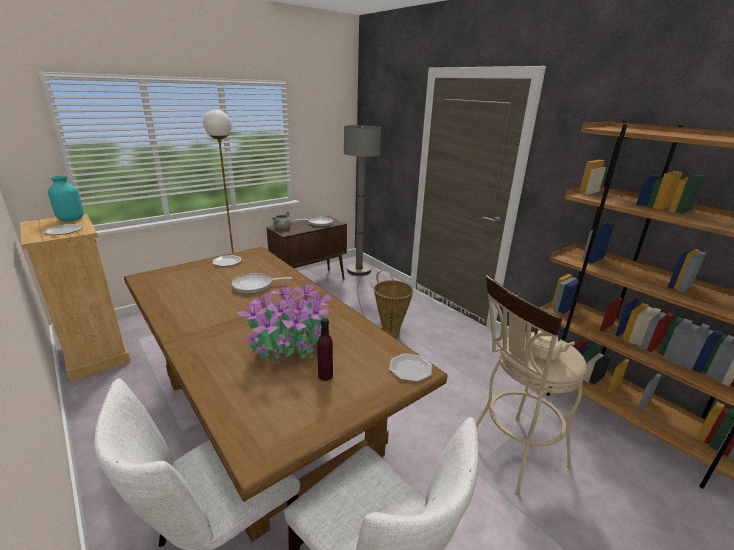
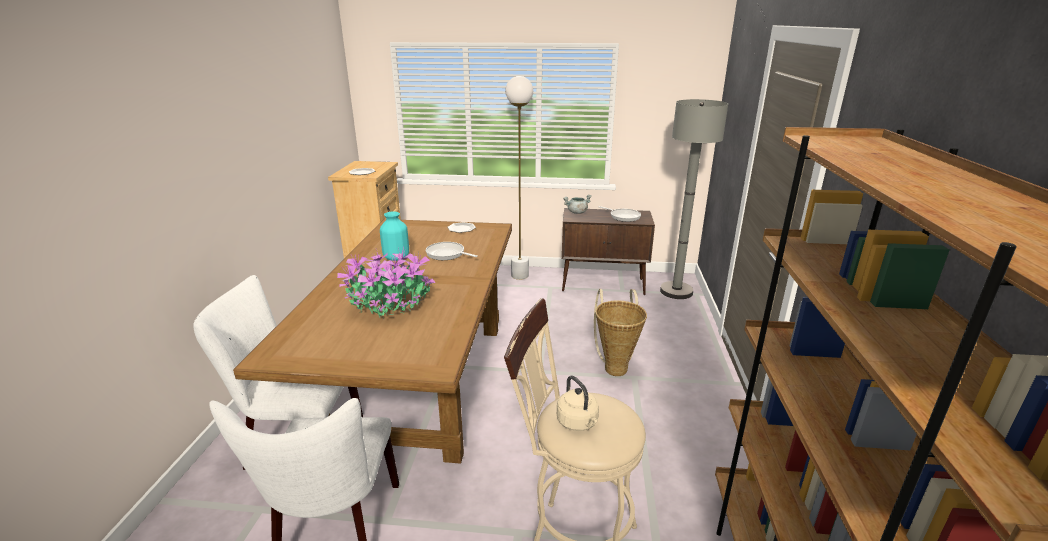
camera: 45 degrees right, 0 degrees up
turquoise vase [48,176,84,221] -> turquoise vase moved to [380,212,409,261]
purple bottle [317,318,333,381] -> none
plate [389,353,432,382] -> none

